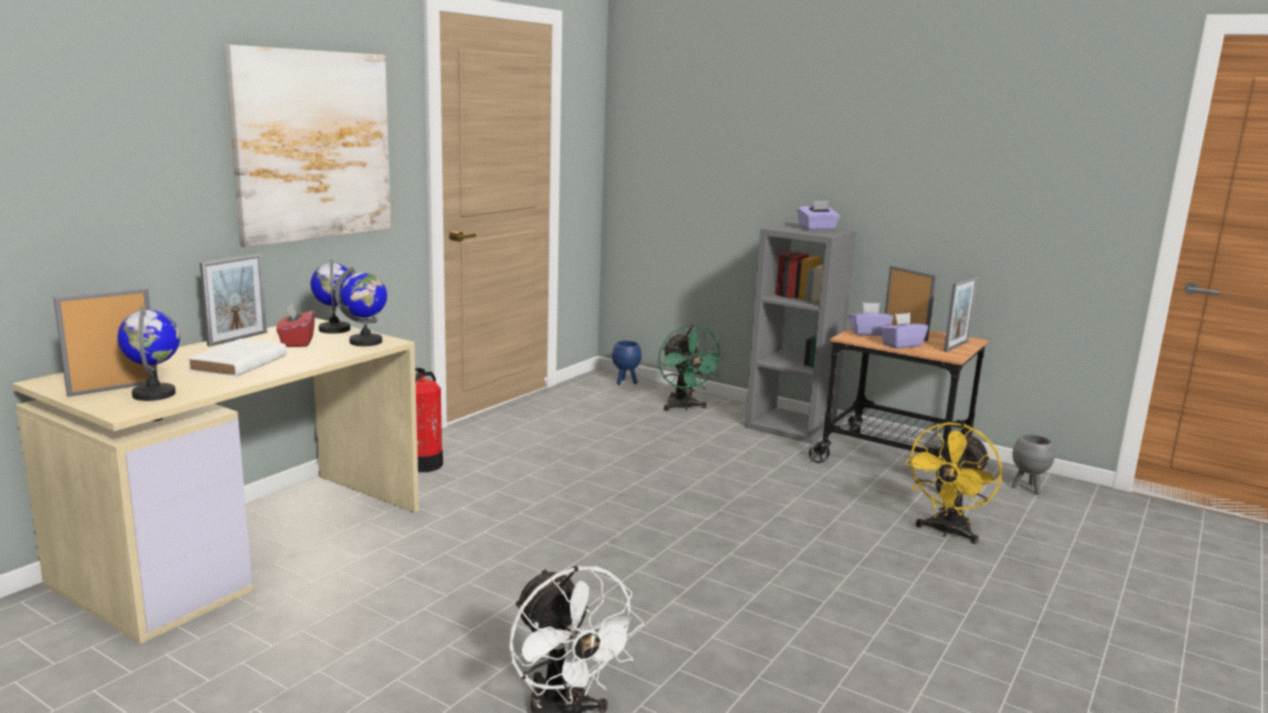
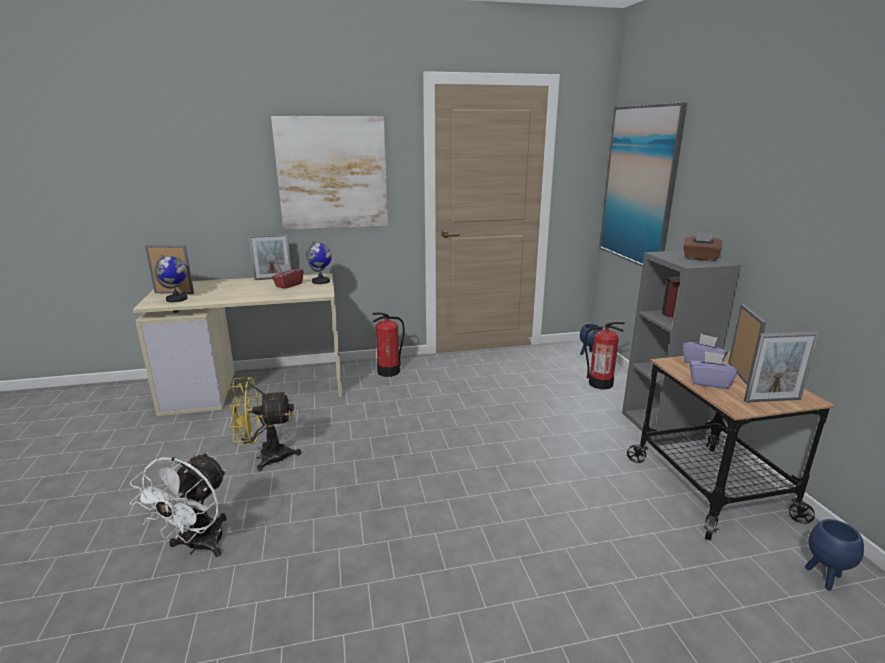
camera: 45 degrees right, 5 degrees up
white book [187,338,287,377] -> none
globe [335,267,387,346] -> none
green fan [658,324,725,411] -> fire extinguisher [584,322,625,390]
purple tissue box [797,200,840,230] -> brown tissue box [684,232,722,261]
yellow fan [904,422,1002,544] -> yellow fan moved to [228,377,301,472]
grey planter [1012,434,1055,495] -> blue planter [805,519,864,590]
none -> picture [599,102,687,267]

